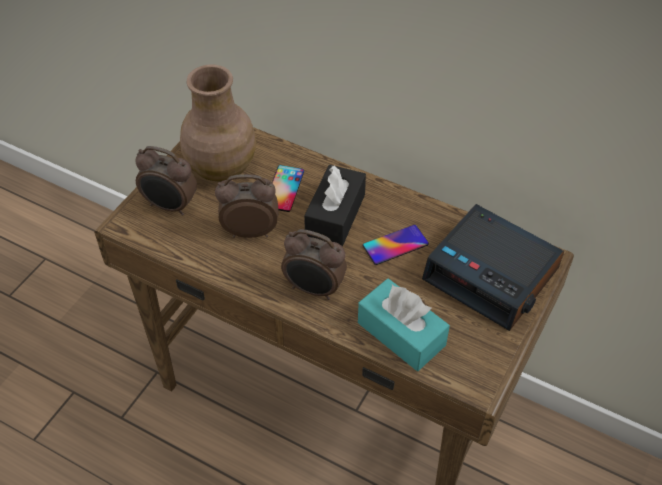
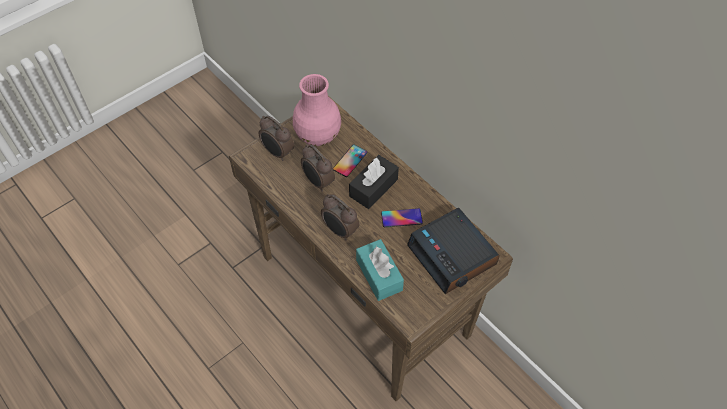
camera: 20 degrees right, 5 degrees up
brown vase [180,64,256,182] -> pink vase [293,74,341,146]
alarm clock [215,174,279,238] -> alarm clock turned 150 degrees counterclockwise [301,144,335,192]

